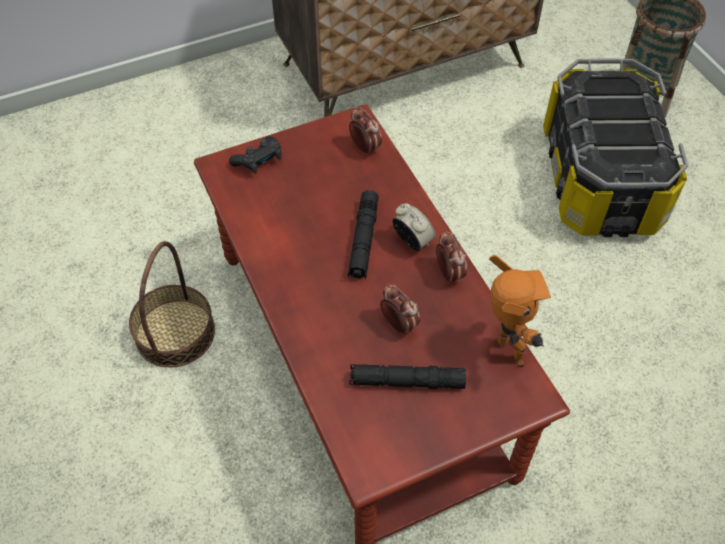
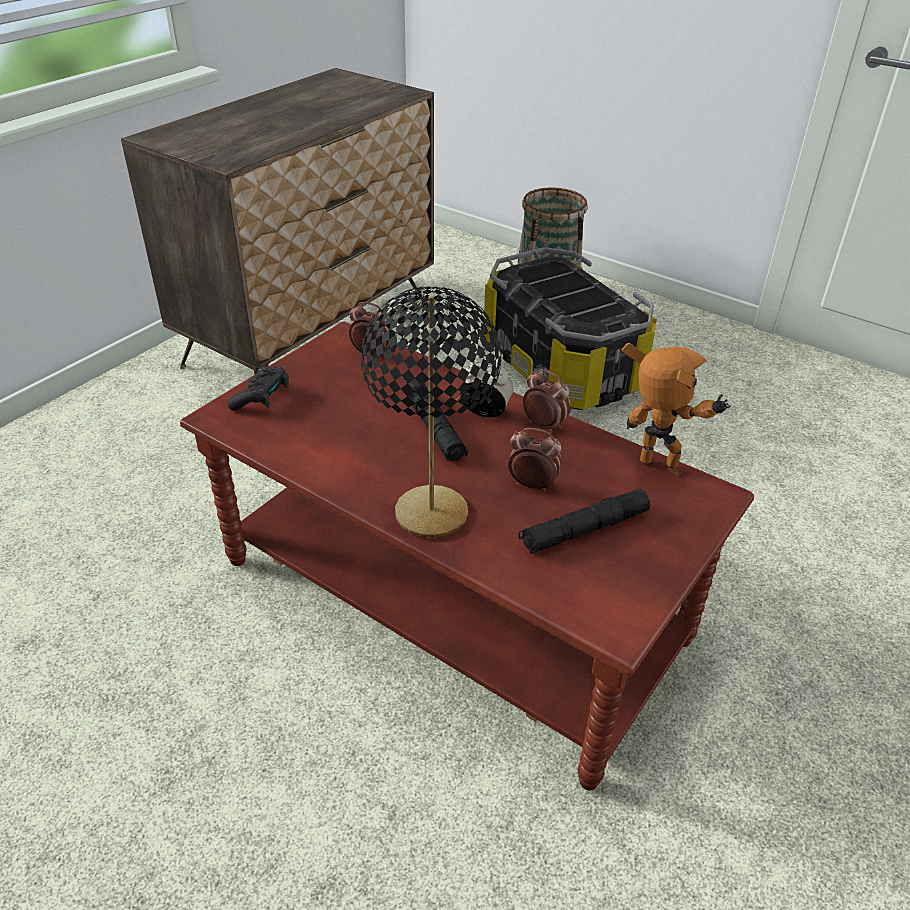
camera: 30 degrees left, 15 degrees down
basket [129,241,215,367] -> none
none -> black table lamp [361,286,501,538]

